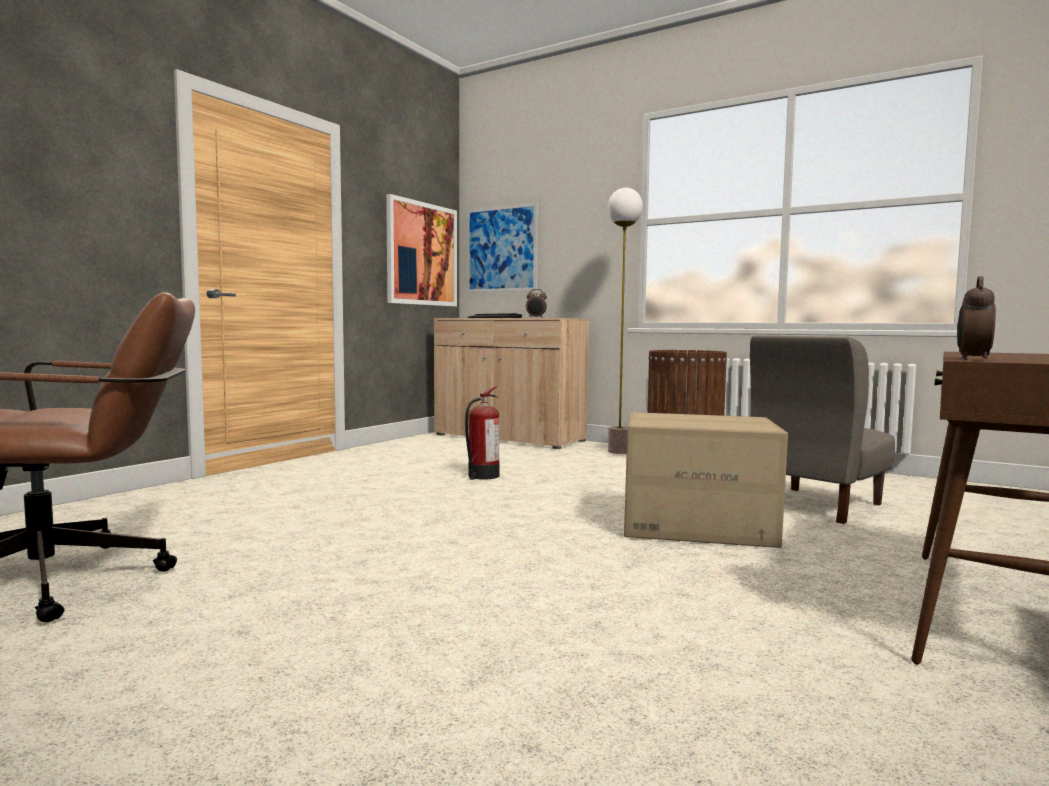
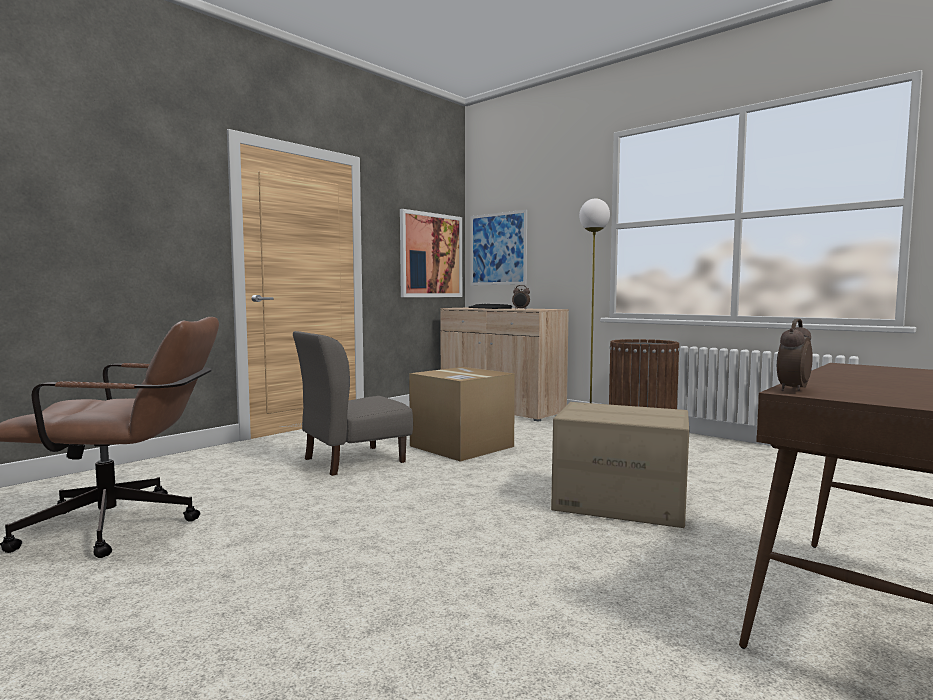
camera: 10 degrees right, 0 degrees up
fire extinguisher [465,386,500,480] -> cardboard box [409,367,515,462]
grey chair [750,336,895,524] -> grey chair moved to [293,331,413,476]

